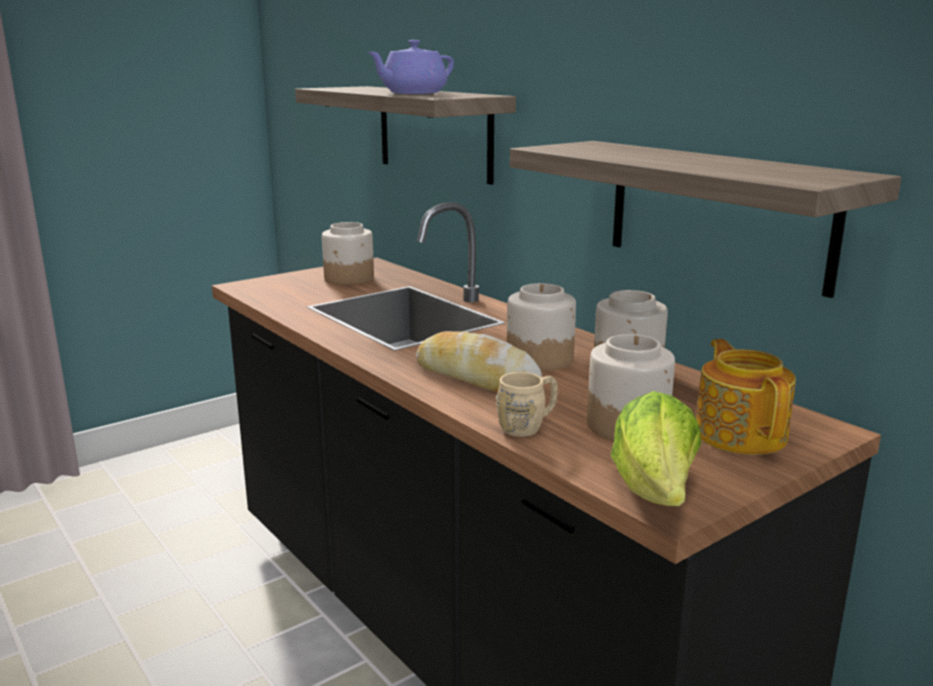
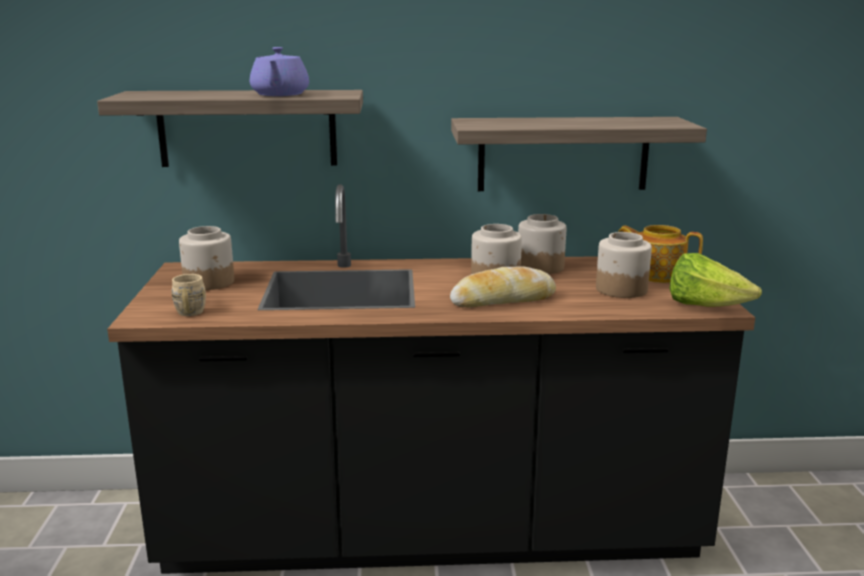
camera: 55 degrees left, 0 degrees up
beige mug [496,372,558,437] -> beige mug moved to [171,274,206,316]

